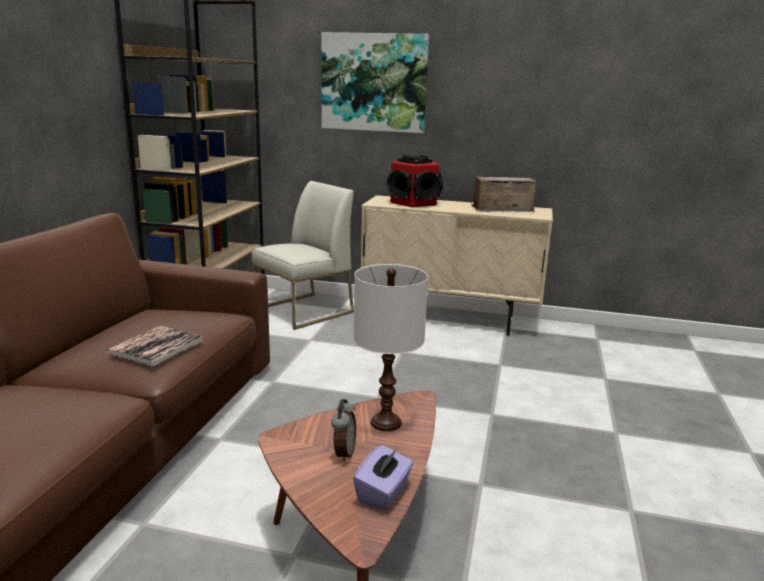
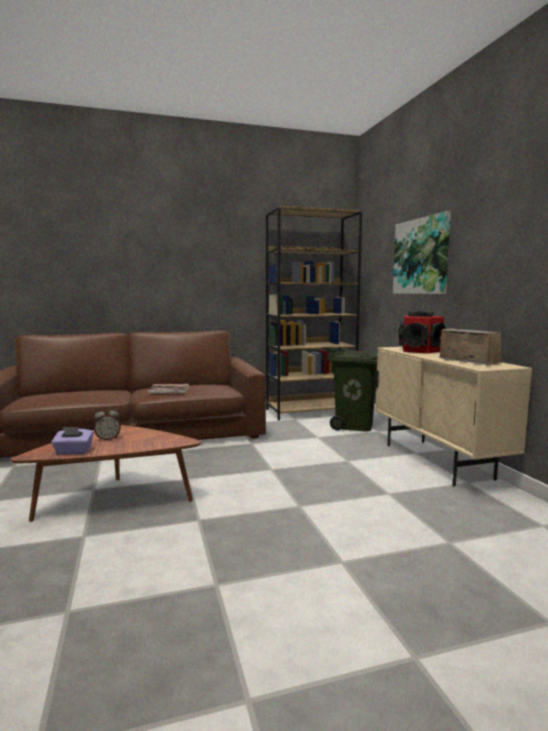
camera: 60 degrees right, 10 degrees down
white chair [252,181,354,330] -> green trash can [326,350,378,431]
white table lamp [354,264,428,431] -> none

